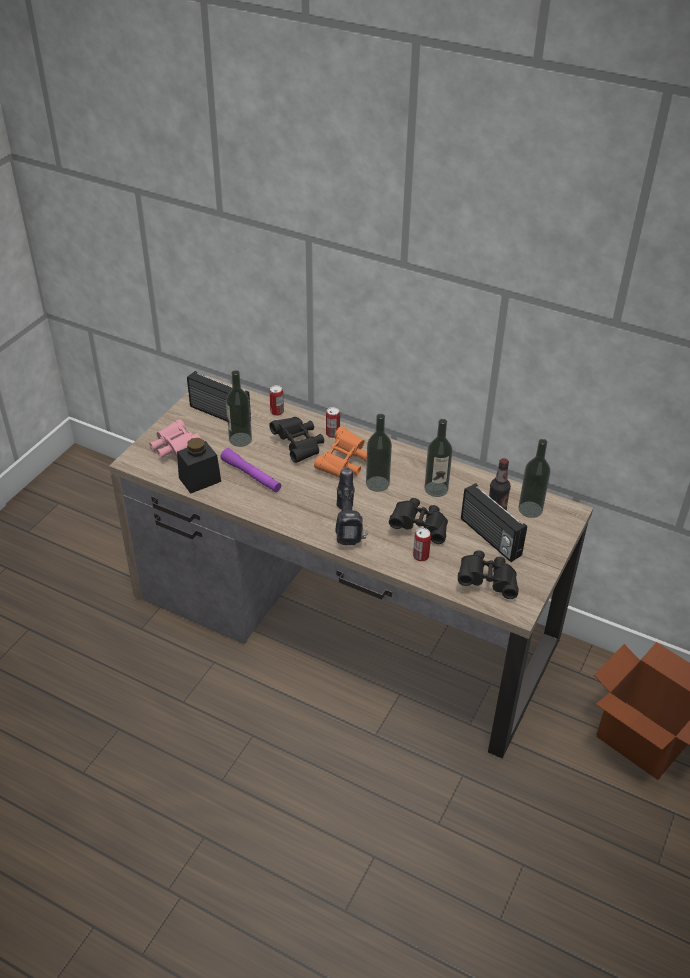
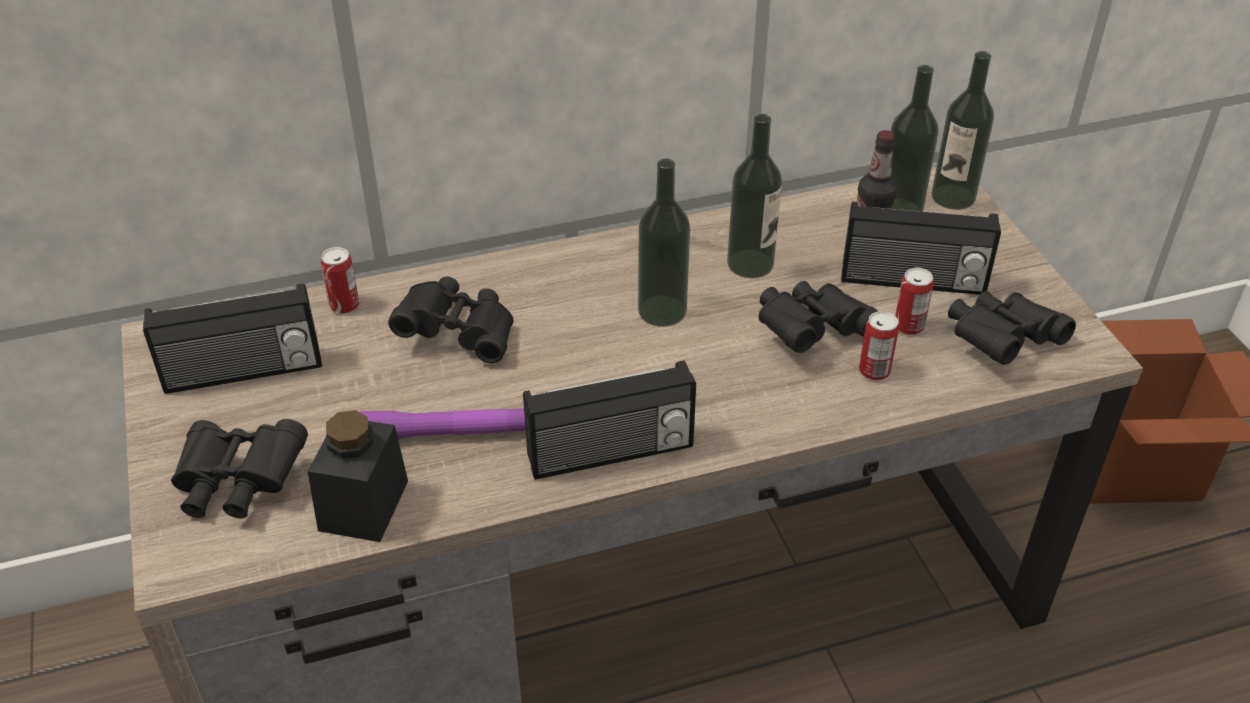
camera: 45 degrees left, 0 degrees up
pink binoculars [149,419,200,459] -> black binoculars [171,419,308,518]
bottle [226,370,252,447] -> bottle moved to [931,51,994,210]
orange binoculars [314,427,367,478] -> none
can [326,407,340,438] -> can moved to [895,267,934,335]
power drill [335,467,368,545] -> none
none -> radio [523,360,696,480]

